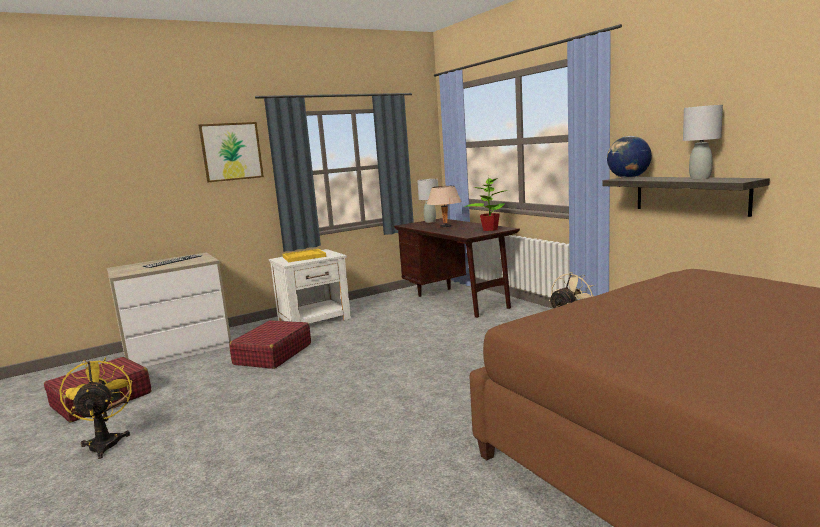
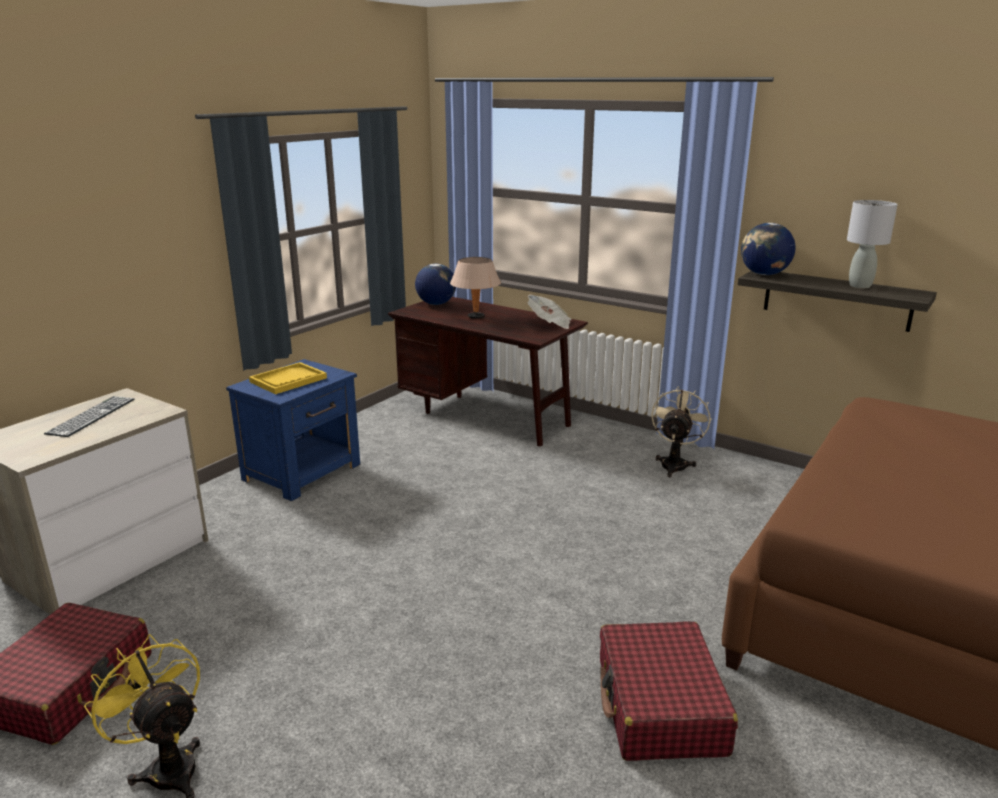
camera: 25 degrees left, 10 degrees up
picture [199,122,264,182] -> none
red suitcase [229,320,311,369] -> red suitcase moved to [600,621,738,761]
white nightstand [269,249,351,323] -> blue nightstand [226,359,360,501]
grey table lamp [417,179,438,223] -> globe [415,263,456,305]
potted plant [464,177,508,231] -> newspaper [528,295,571,329]

